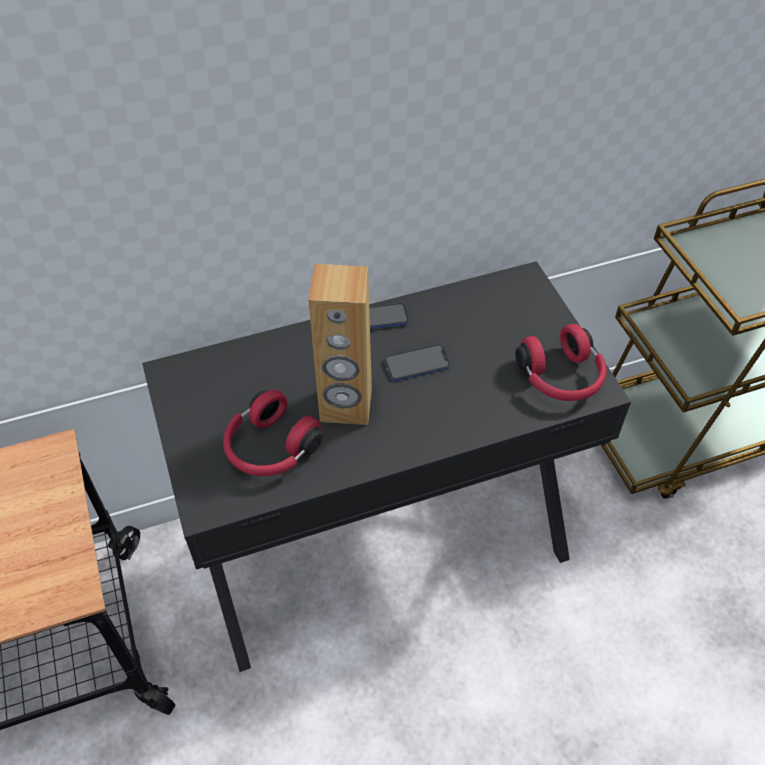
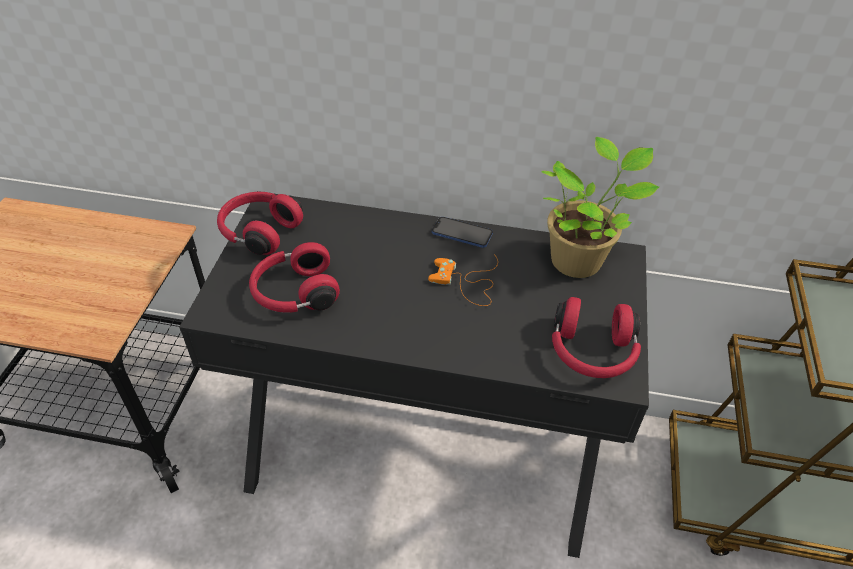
camera: 30 degrees right, 5 degrees down
brown speaker [308,264,372,425] -> none
phone [384,344,450,381] -> orange game controller [428,254,498,306]
none -> red headphones [217,192,303,255]
none -> potted plant [542,137,659,278]

